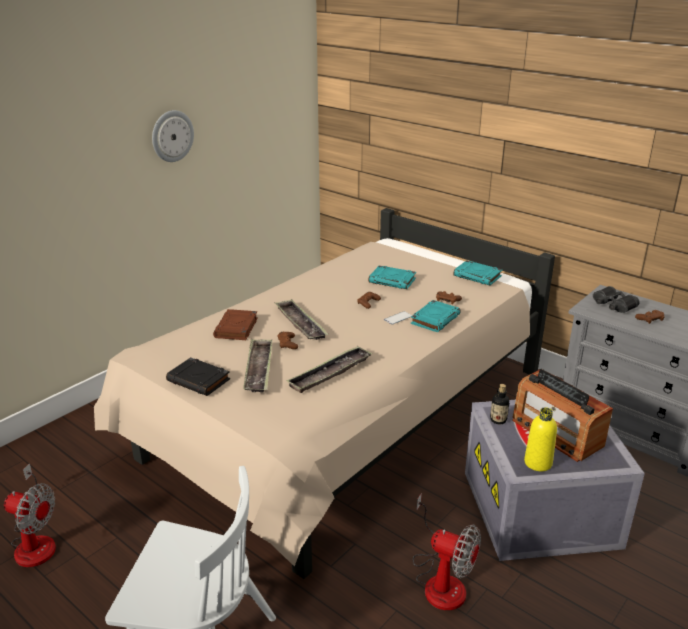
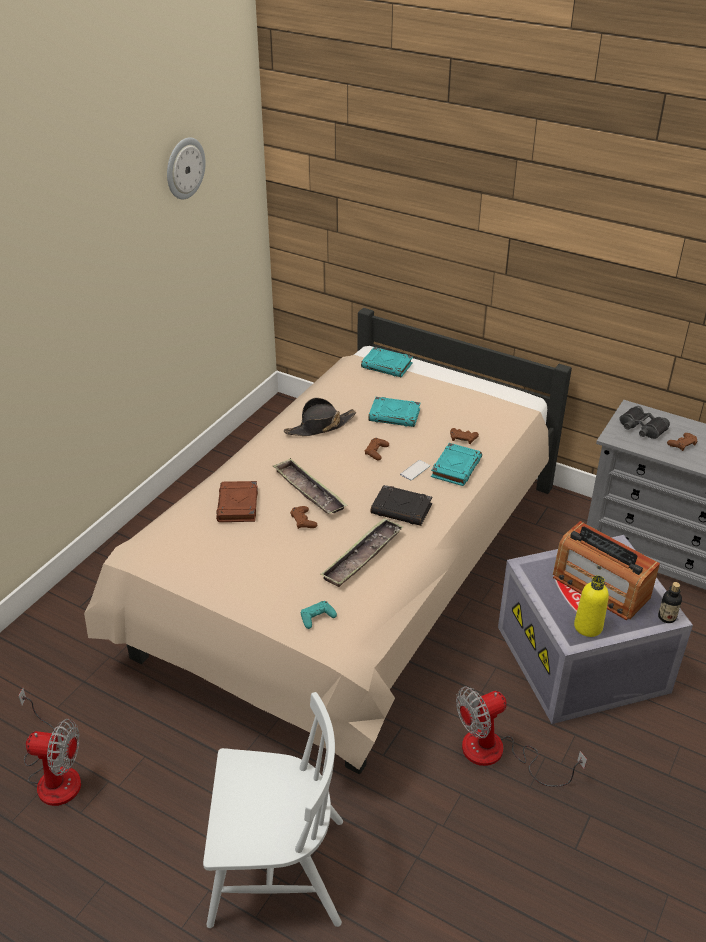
camera: 10 degrees left, 10 degrees up
wall clock [152,110,194,162] -> wall clock moved to [167,138,205,199]
black book [166,358,230,396] -> black book moved to [371,485,433,526]
tray [243,339,272,393] -> none
fan [413,493,481,610] -> fan turned 135 degrees clockwise [456,686,587,787]
turquoise book [453,260,502,285] -> turquoise book moved to [361,347,413,377]
bottle [490,384,509,424] -> bottle moved to [658,582,682,623]
none -> black hat [284,398,356,436]
none -> turquoise game controller [301,601,337,629]

